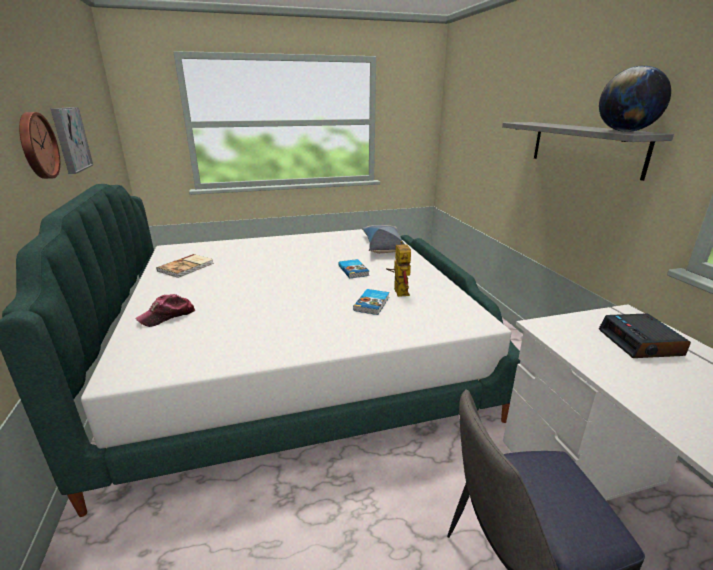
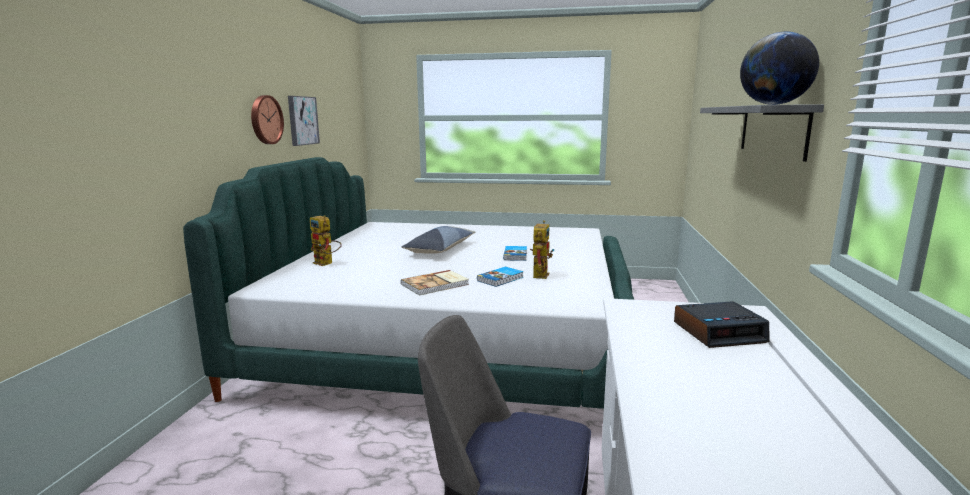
camera: 25 degrees right, 10 degrees down
cap [135,294,195,327] -> toy robot [310,215,342,266]
book [156,254,214,278] -> book moved to [401,270,469,295]
pillow [362,225,405,254] -> pillow moved to [401,226,475,254]
alarm clock [599,313,691,358] -> alarm clock turned 120 degrees counterclockwise [674,301,770,348]

